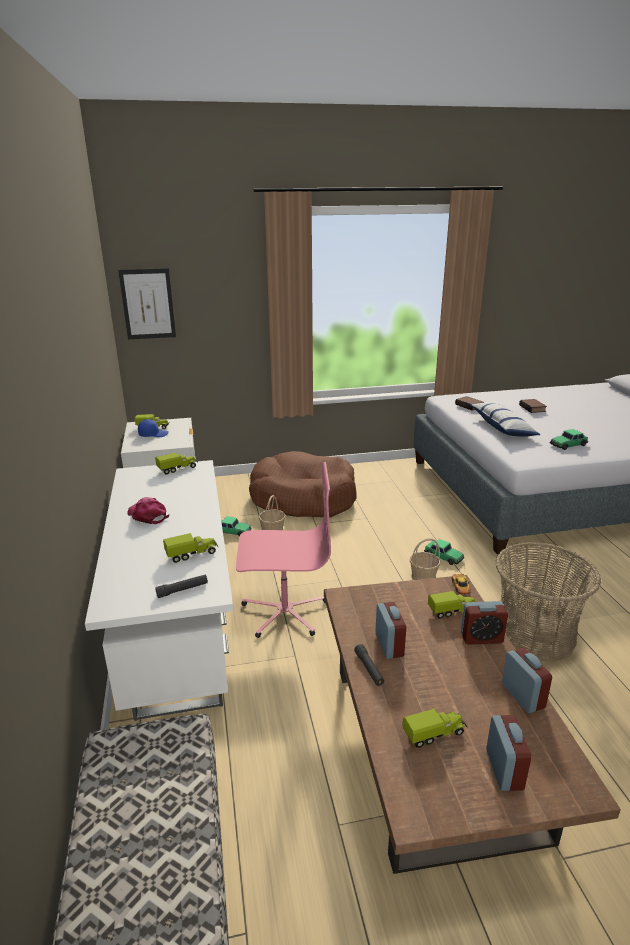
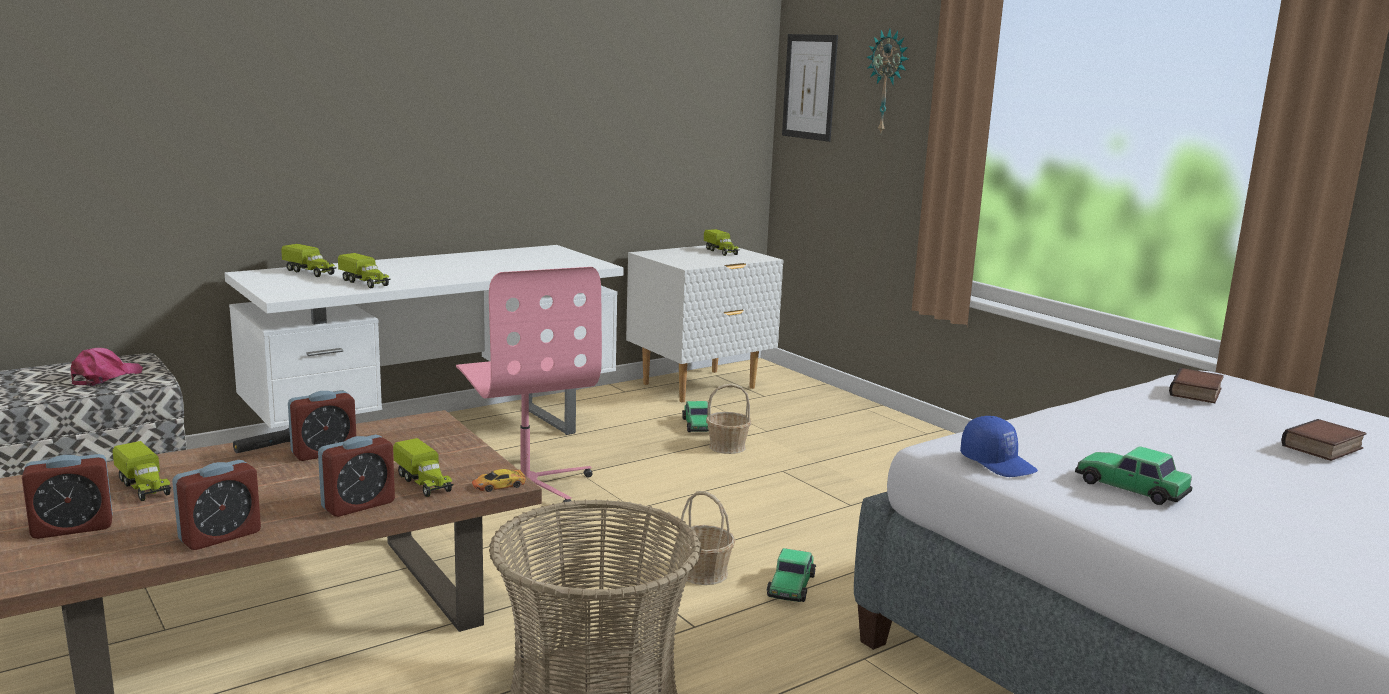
camera: 65 degrees right, 10 degrees down
pink cap [127,497,169,524] -> pink cap moved to [70,348,143,386]
blue cap [138,419,169,437] -> blue cap moved to [960,416,1038,477]
toy truck [155,453,198,474] -> toy truck moved to [281,244,337,277]
black flashlight [155,575,208,598] -> none
brown dog bed [249,451,357,517] -> none
alarm clock [461,601,508,645] -> alarm clock turned 105 degrees counterclockwise [318,435,395,517]
pillow [469,403,541,437] -> none
none -> wall clock [867,29,908,135]

